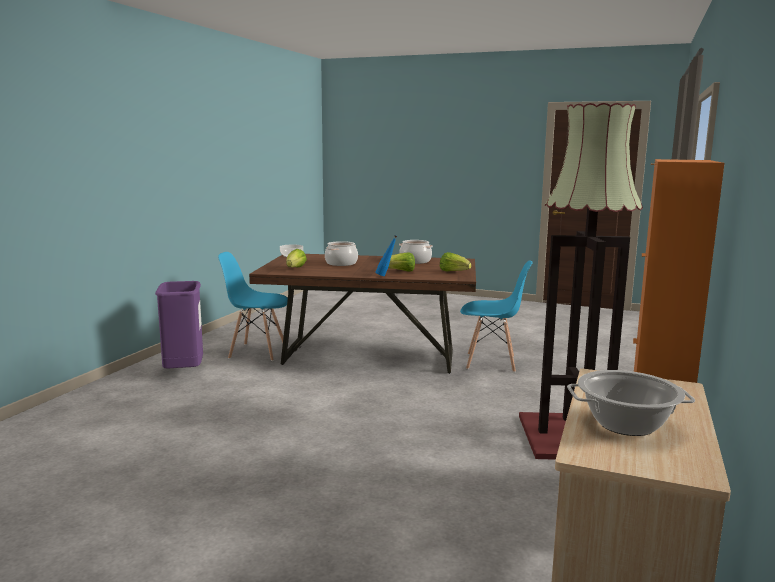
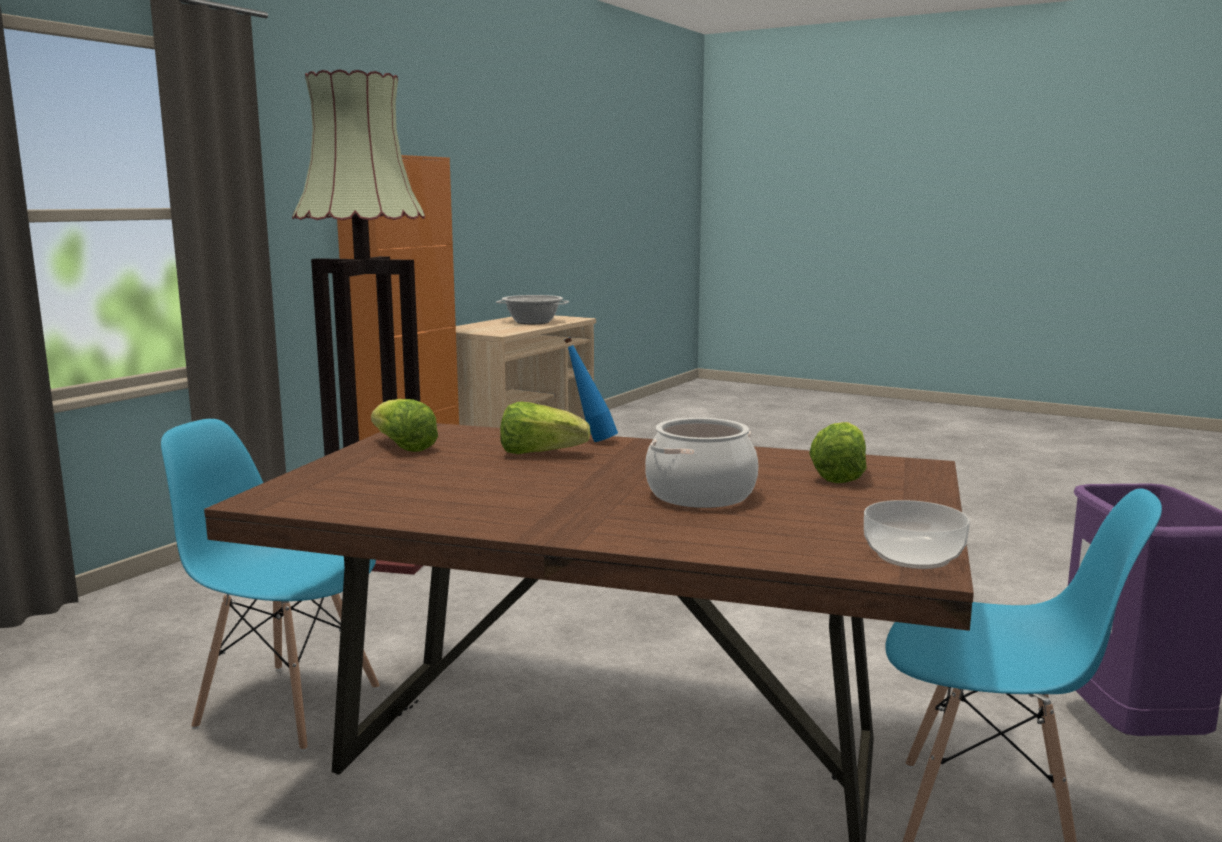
camera: 170 degrees left, 0 degrees up
cooking pot [399,240,433,264] -> none

